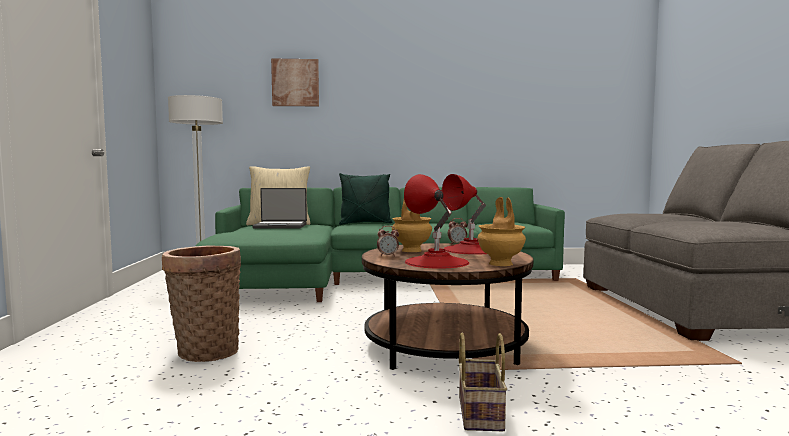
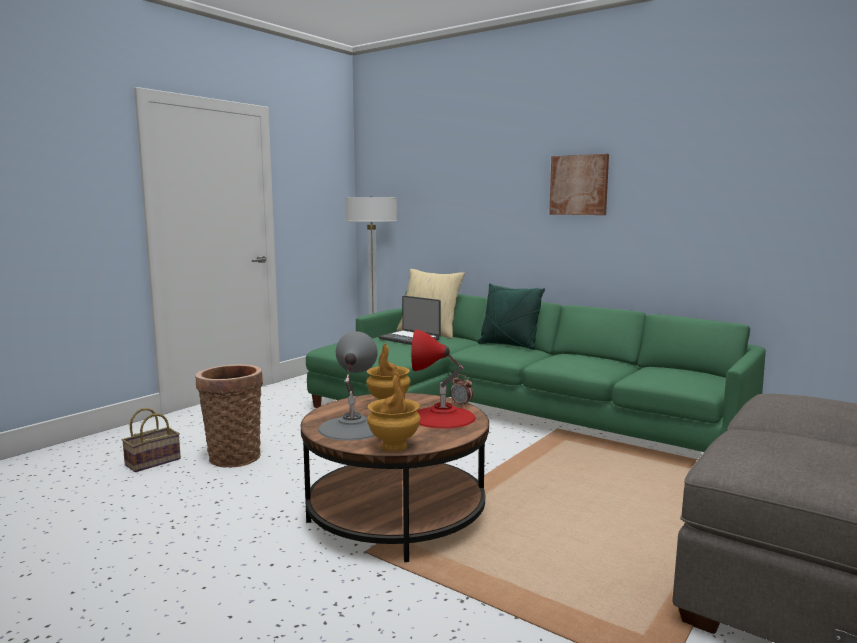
camera: 40 degrees right, 5 degrees up
picture [271,58,319,106] -> picture moved to [549,154,609,215]
alarm clock [377,226,399,257] -> none
red table lamp [404,174,469,269] -> grey table lamp [318,331,378,441]
basket [459,333,507,431] -> basket moved to [122,408,181,472]

